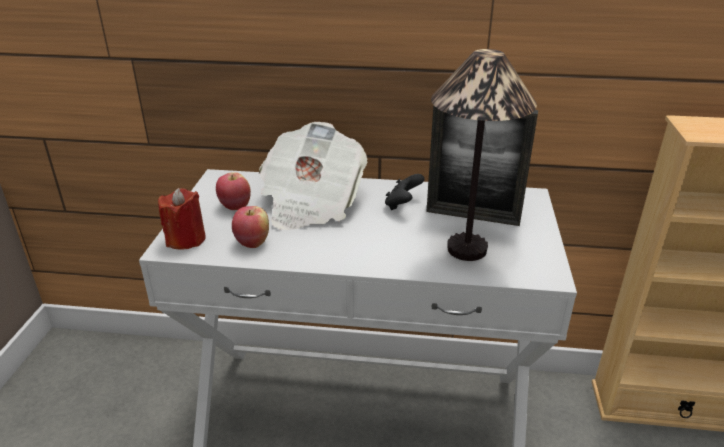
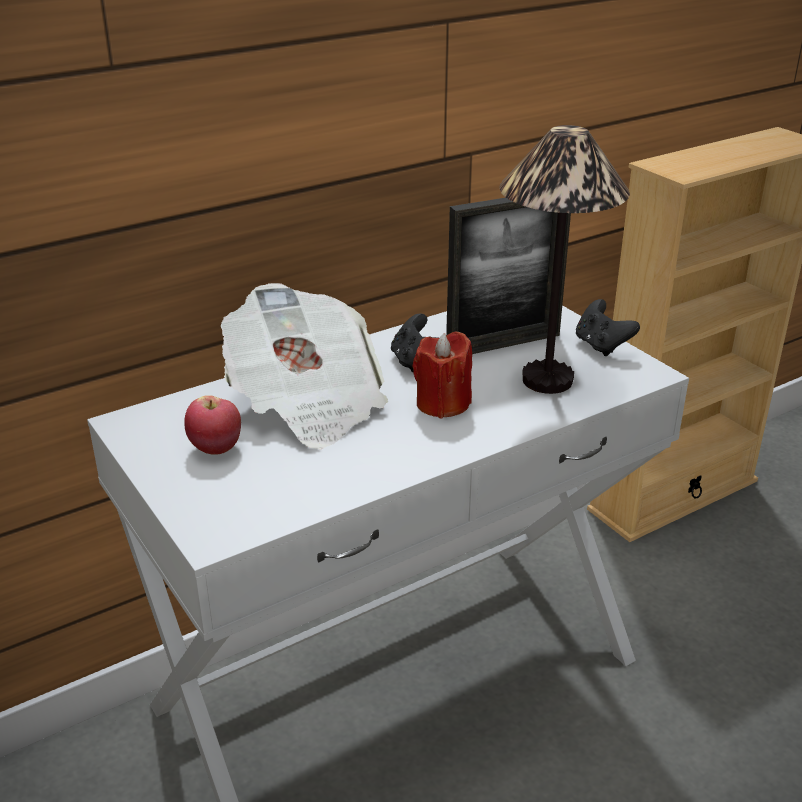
camera: 40 degrees left, 0 degrees up
red candle [158,188,206,250] -> red candle moved to [413,332,472,419]
apple [232,206,269,248] -> none
none -> black game controller [576,299,640,356]

